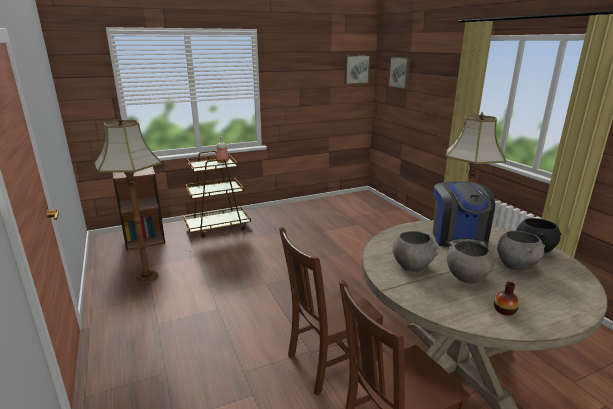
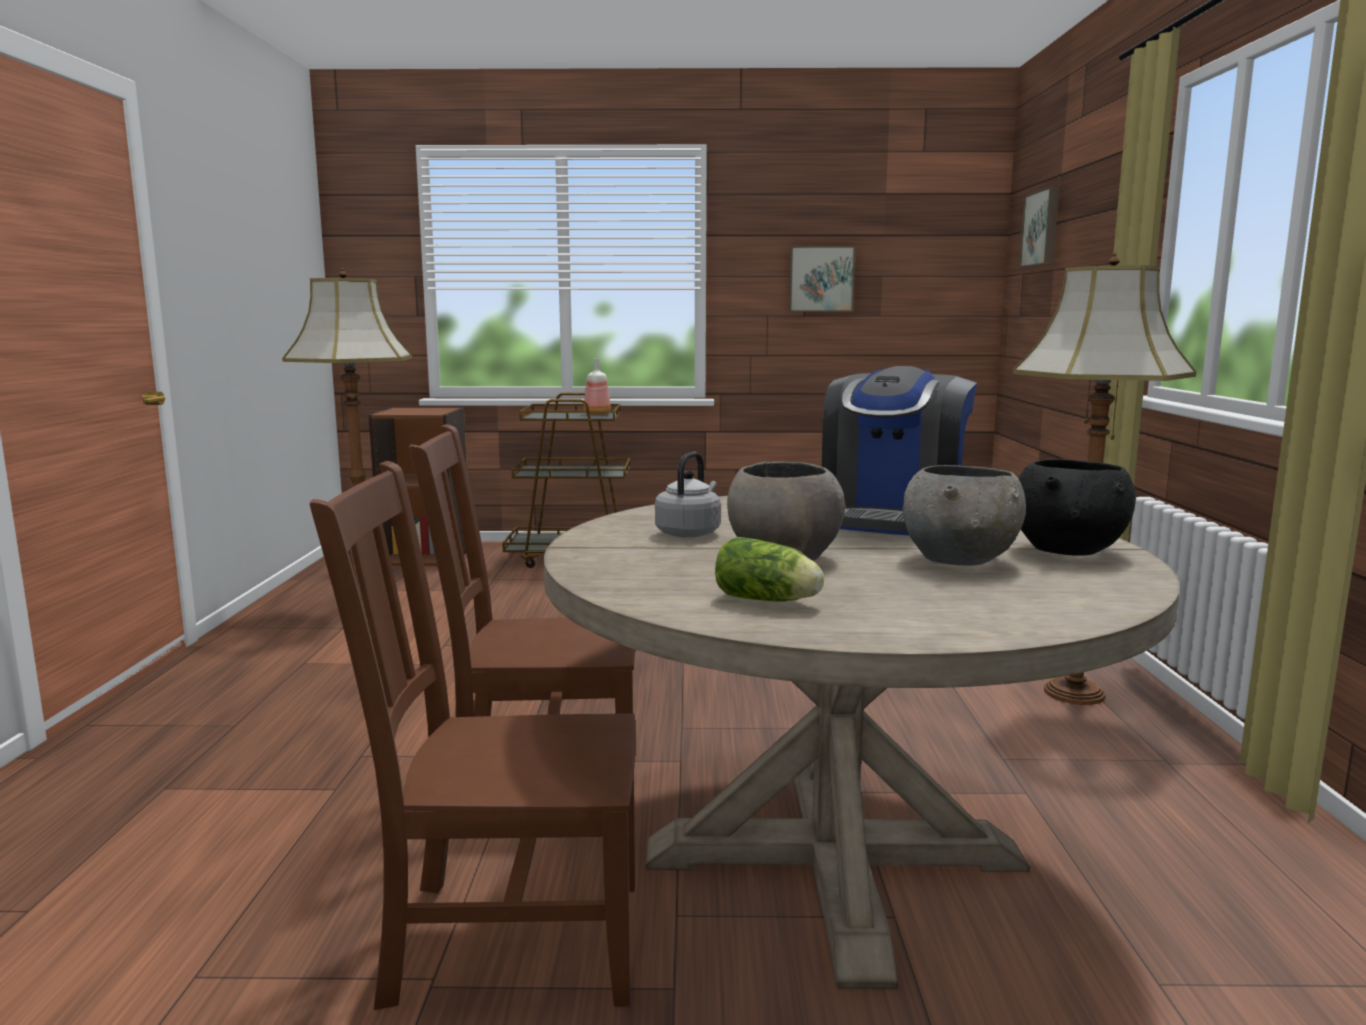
camera: 25 degrees right, 10 degrees down
picture [344,55,370,84] -> picture moved to [789,246,856,312]
grey bowl [393,231,438,272] -> grey kettle [655,452,721,538]
vase [494,282,519,316] -> lettuce [715,537,824,601]

